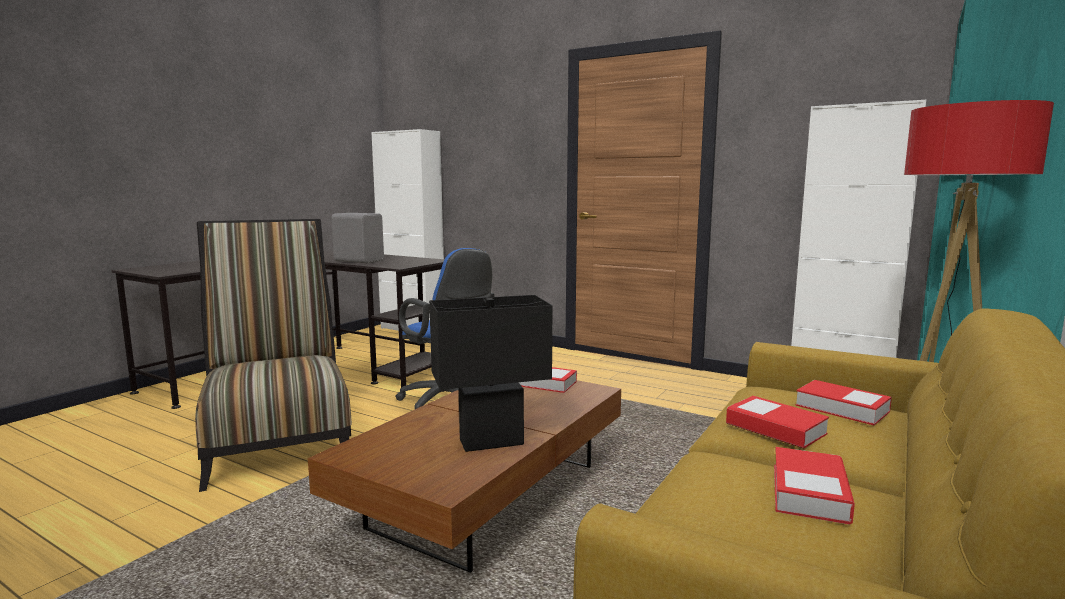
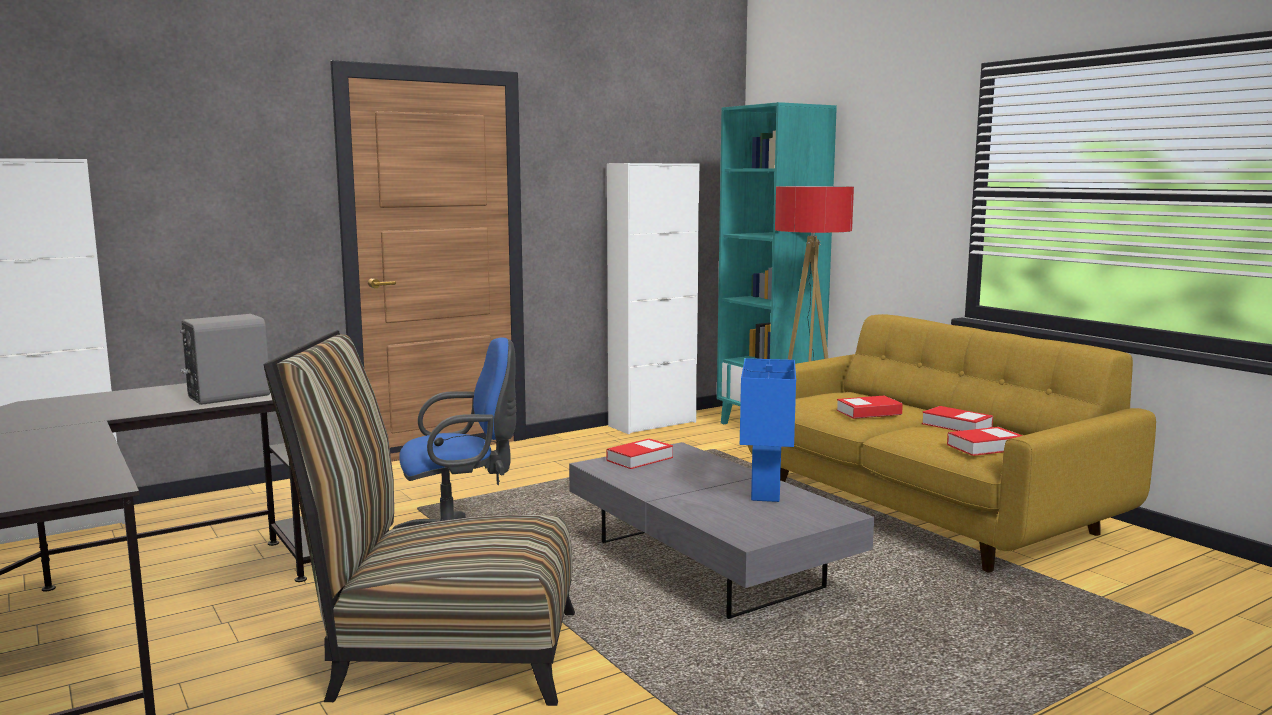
camera: 65 degrees left, 0 degrees up
brown coffee table [308,380,621,573] -> grey coffee table [569,442,874,619]
black table lamp [429,295,552,452] -> blue table lamp [740,358,796,502]
book [795,380,892,425] -> book moved to [947,427,1023,456]

